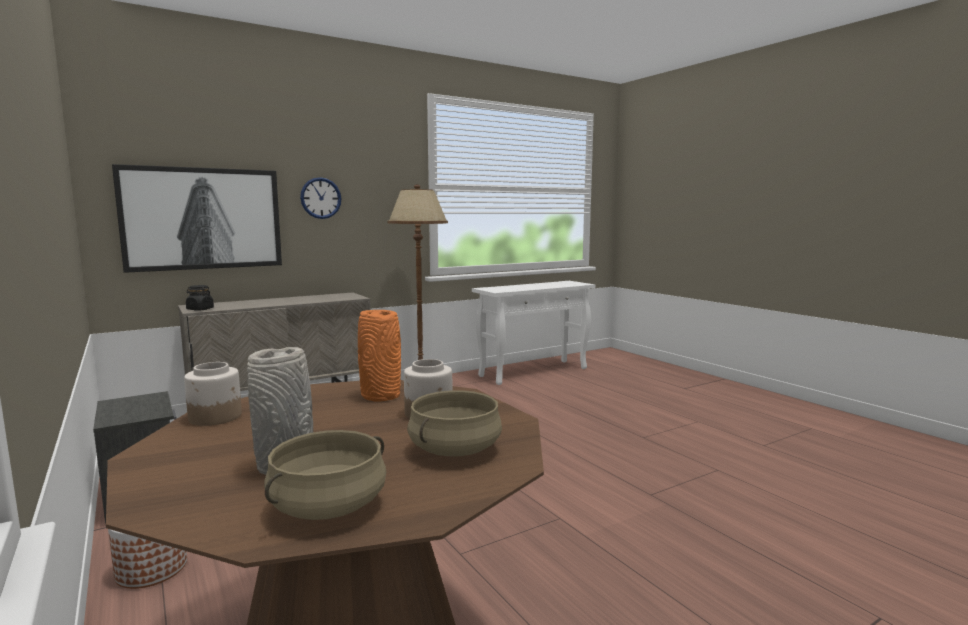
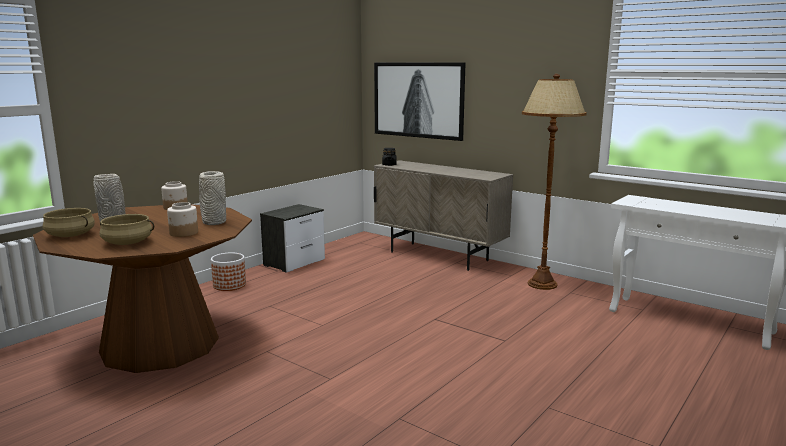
camera: 70 degrees right, 5 degrees up
wall clock [300,177,342,219] -> none
orange vase [358,310,401,401] -> grey vase [199,171,226,225]

